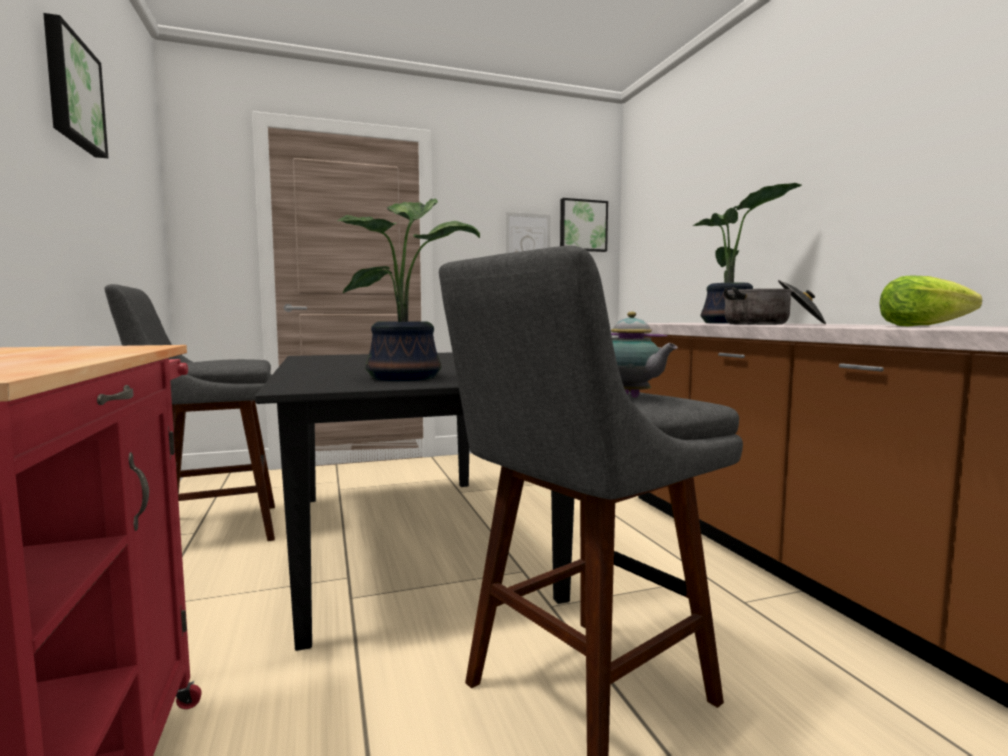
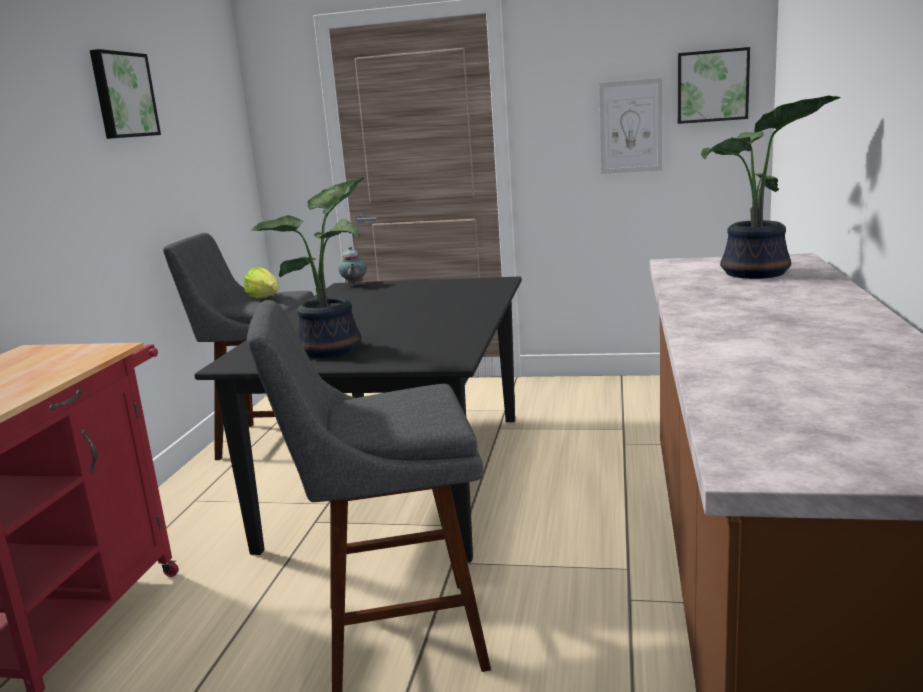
camera: 30 degrees right, 10 degrees up
teapot [611,311,678,398] -> teapot moved to [339,246,367,286]
cooking pot [724,280,826,325] -> none
lettuce [880,275,982,326] -> lettuce moved to [244,267,279,299]

